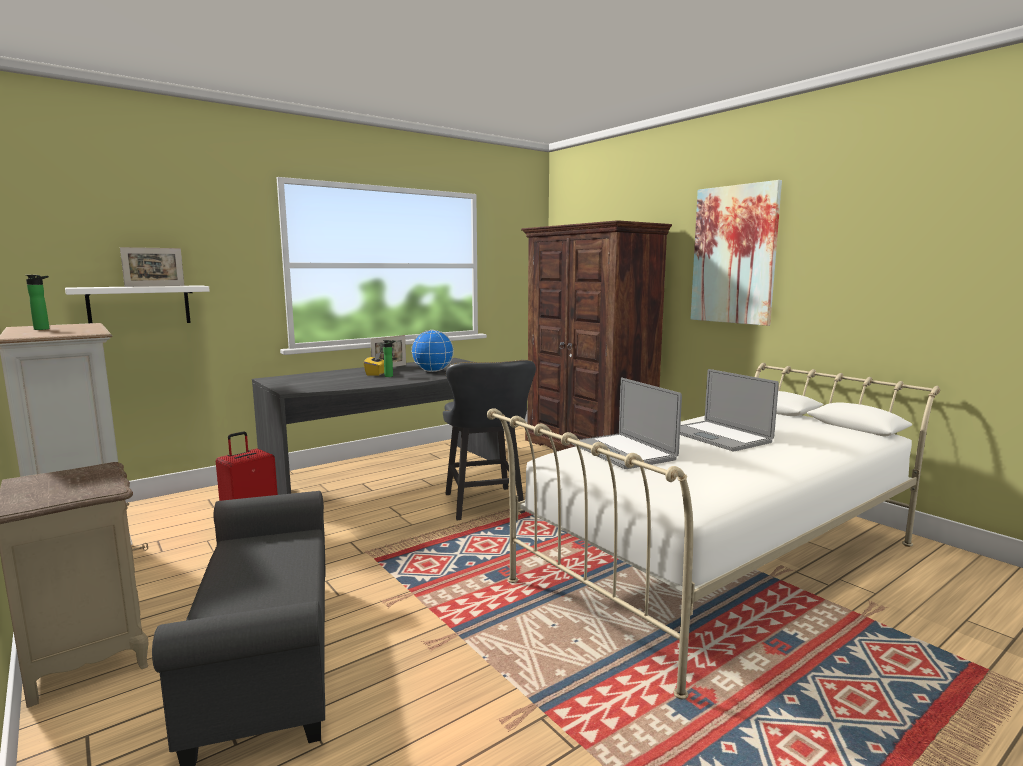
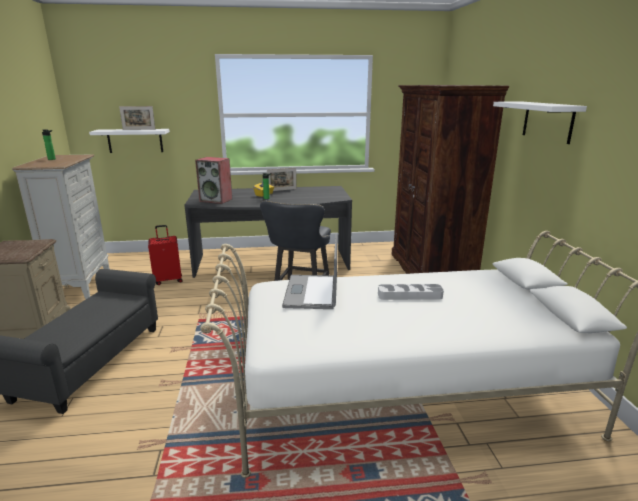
camera: 30 degrees right, 10 degrees up
globe [411,330,454,372] -> none
laptop [680,369,779,451] -> grey tray [378,284,444,300]
picture [690,180,782,326] -> white shelf [493,102,587,144]
none -> speaker [195,157,232,204]

